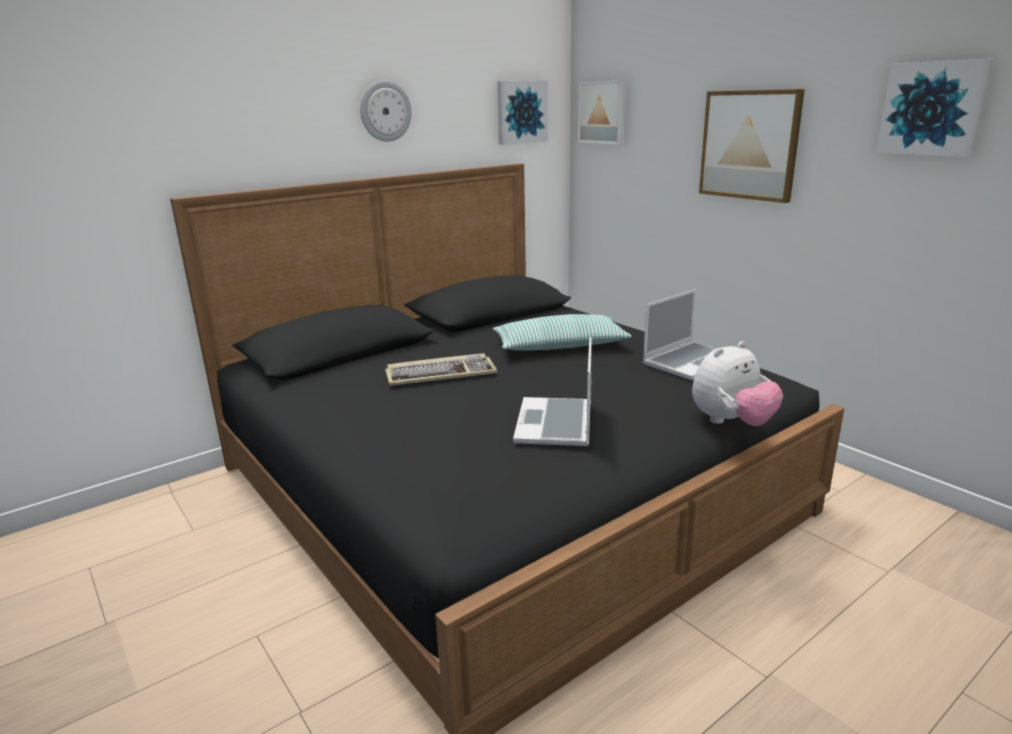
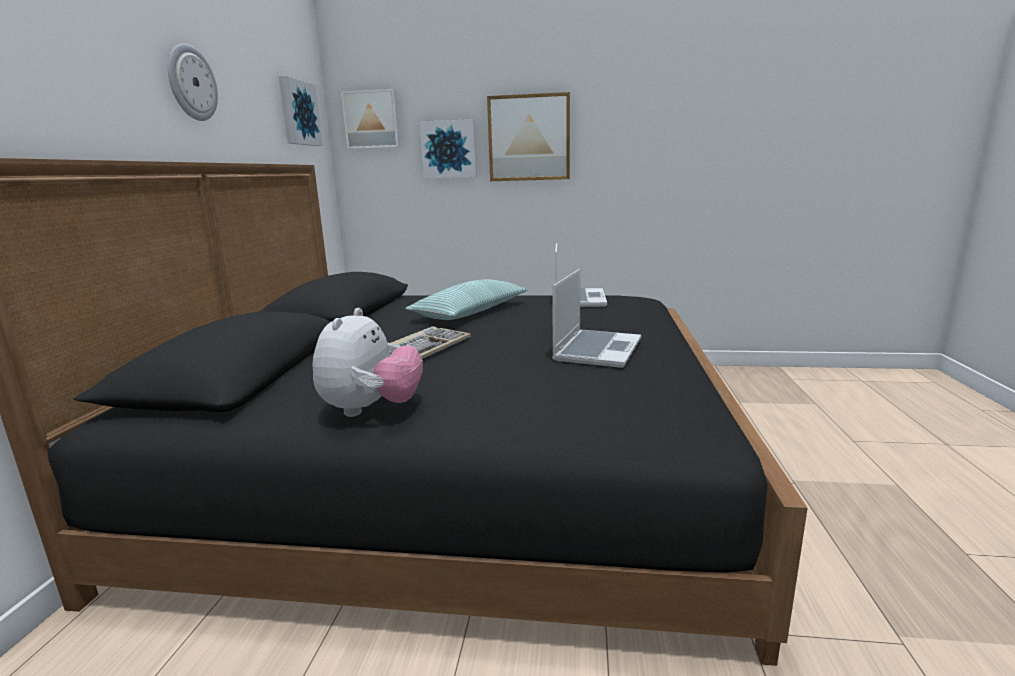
camera: 45 degrees left, 5 degrees down
laptop [513,337,592,446] -> laptop turned 120 degrees counterclockwise [552,269,641,368]
plush toy [692,341,783,426] -> plush toy moved to [312,308,423,417]
picture [876,59,993,157] -> picture moved to [420,119,477,179]

